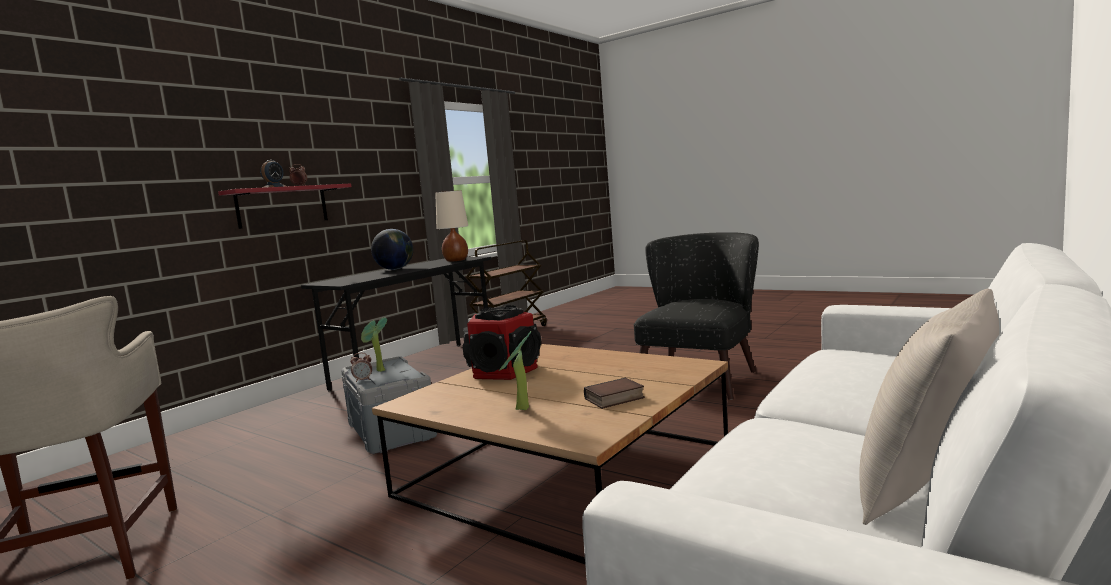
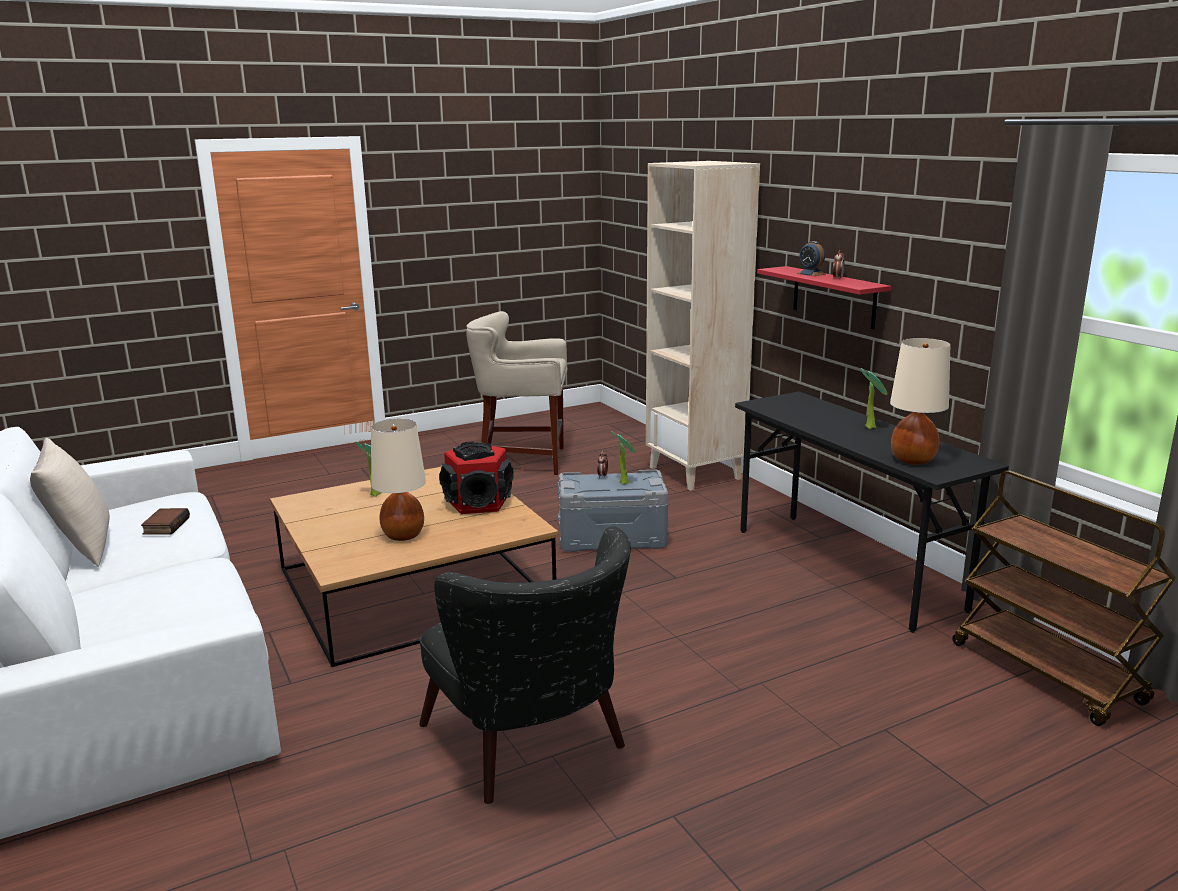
camera: 115 degrees right, 10 degrees up
globe [371,229,413,270] -> potted plant [860,368,888,429]
book [584,378,645,409] -> book moved to [141,508,190,535]
none -> beige table lamp [371,419,426,541]
none -> beige bookcase [646,161,760,491]

